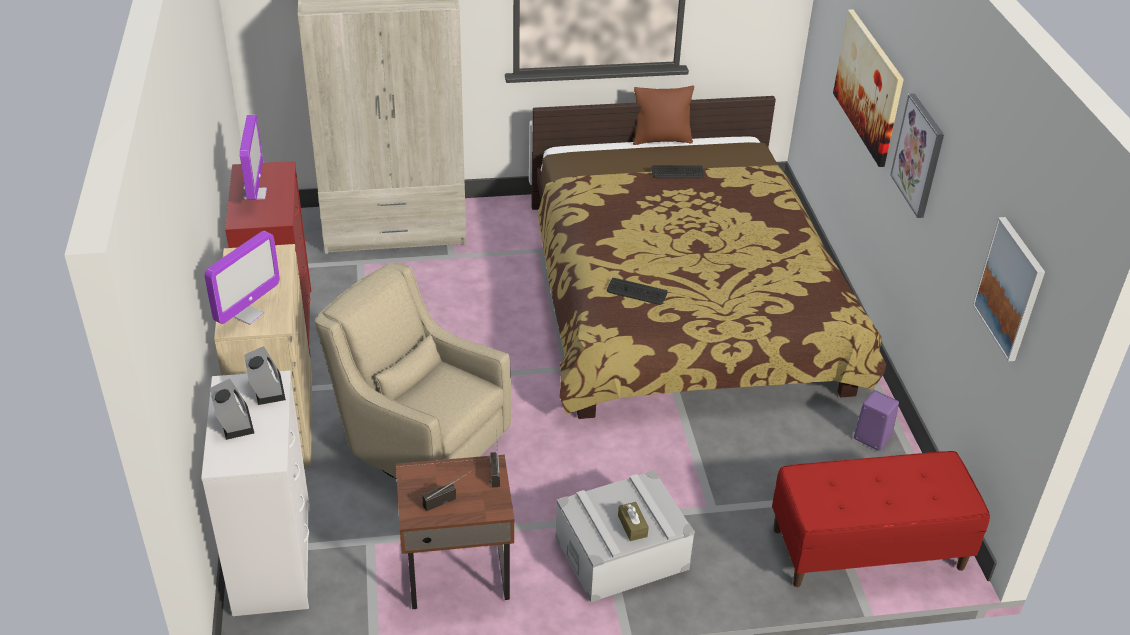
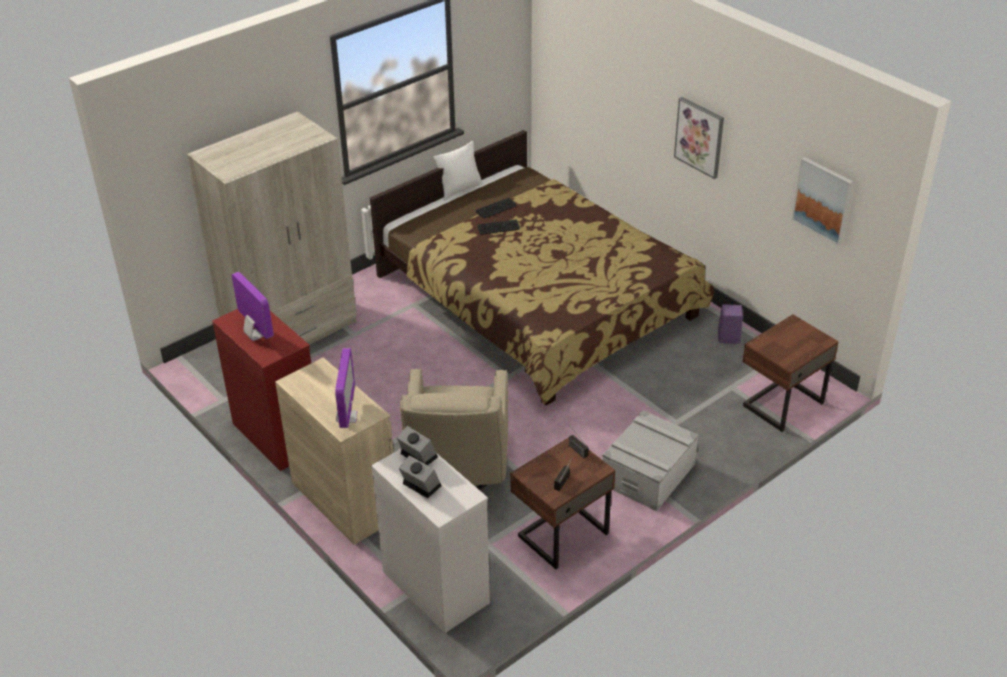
camera: 30 degrees left, 0 degrees up
beige armchair [315,263,511,479] -> beige armchair turned 90 degrees counterclockwise [400,369,508,490]
keyboard [607,278,667,305] -> keyboard moved to [477,220,520,234]
brown tissue box [618,502,649,541] -> none
brown pillow [633,86,694,145] -> white pillow [434,141,483,201]
red bench [772,451,990,587] -> brown nightstand [743,314,839,432]
picture [833,9,904,167] -> none

